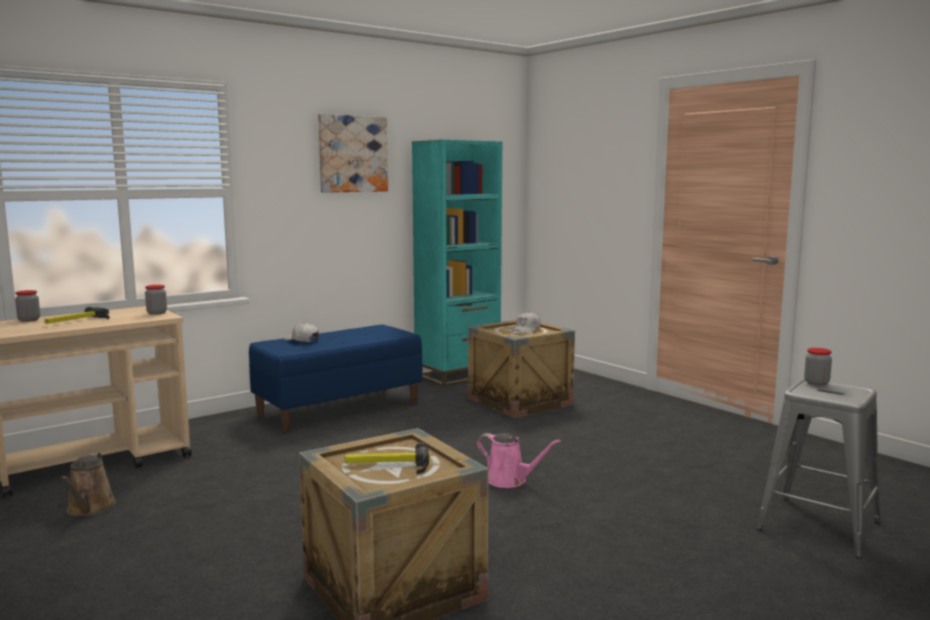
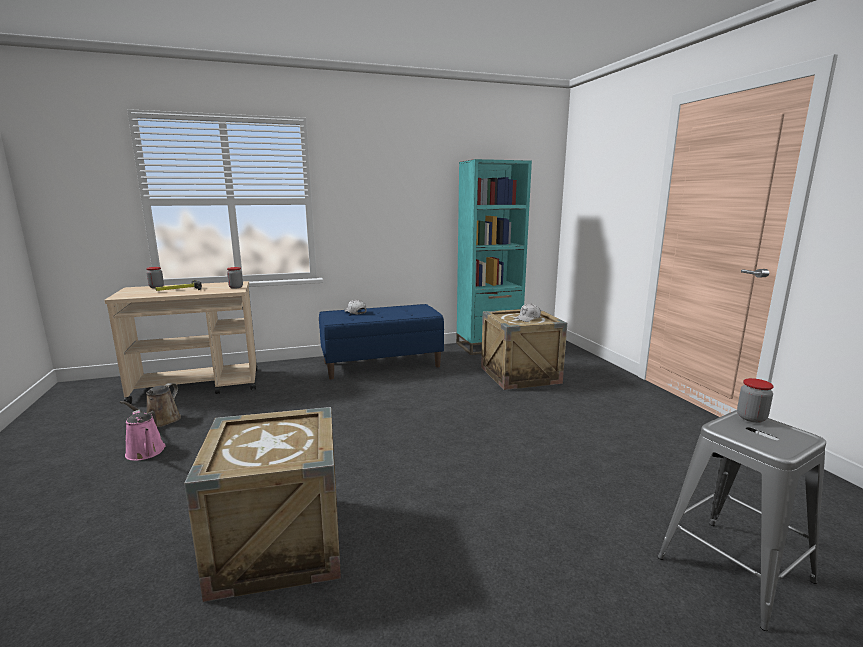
camera: 20 degrees right, 5 degrees up
picture [318,114,388,193] -> none
hammer [345,442,430,474] -> none
pink watering can [477,433,561,488] -> pink watering can moved to [125,410,166,461]

